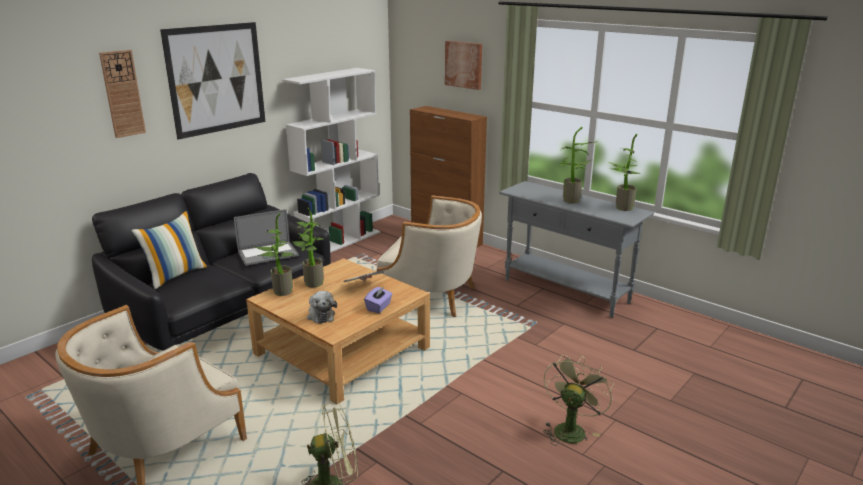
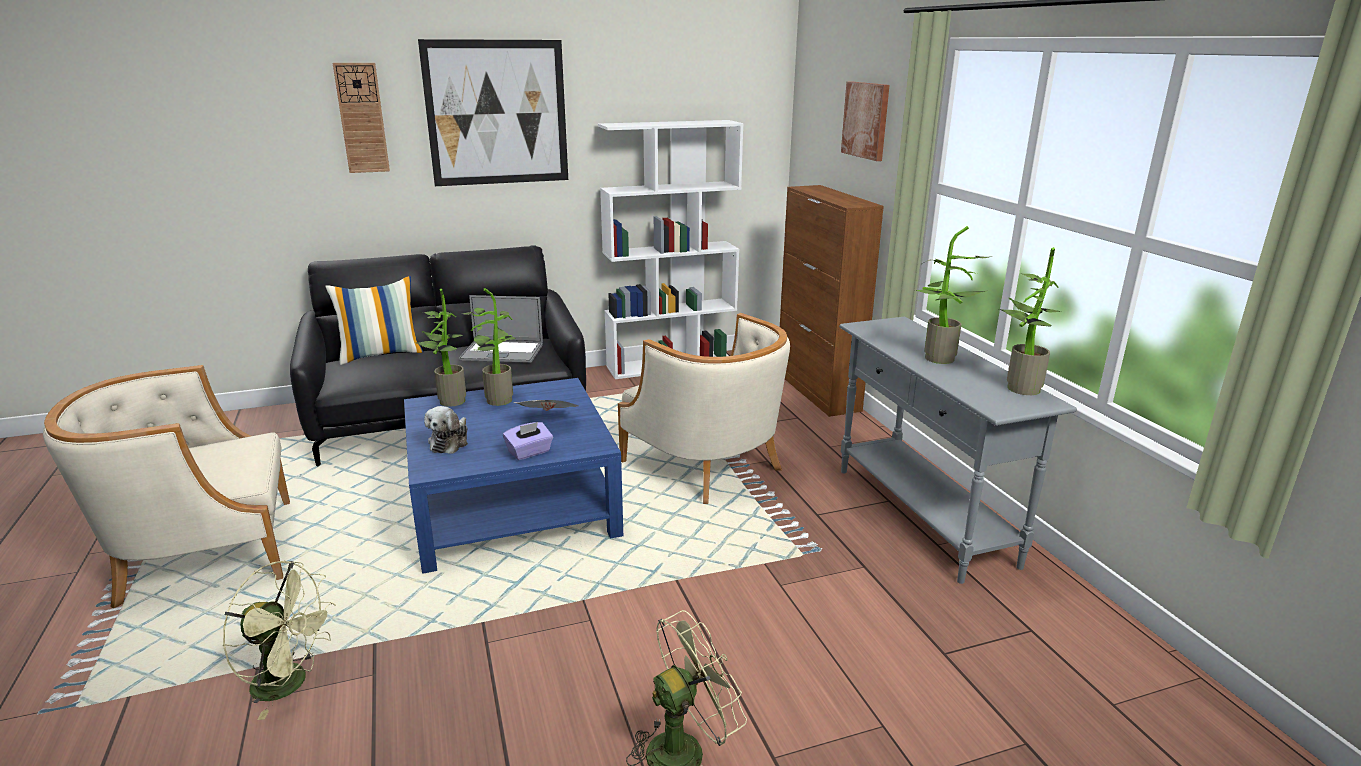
camera: 30 degrees right, 0 degrees up
beige coffee table [246,258,430,405] -> blue coffee table [404,378,623,574]

